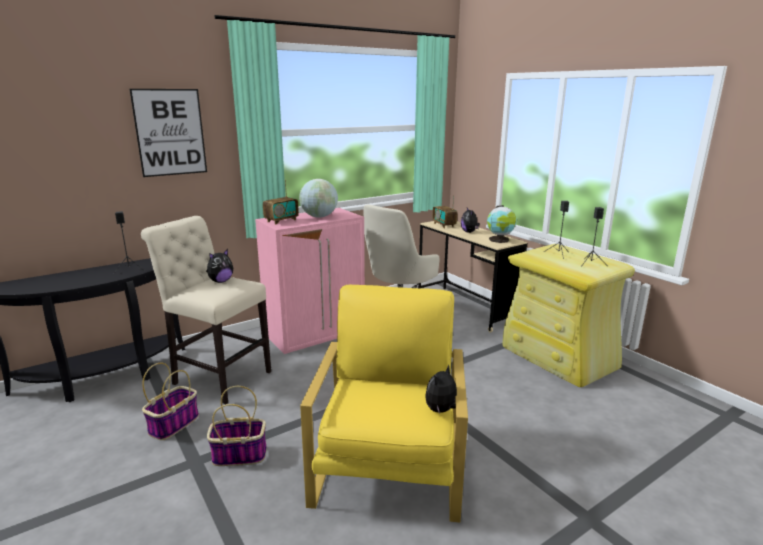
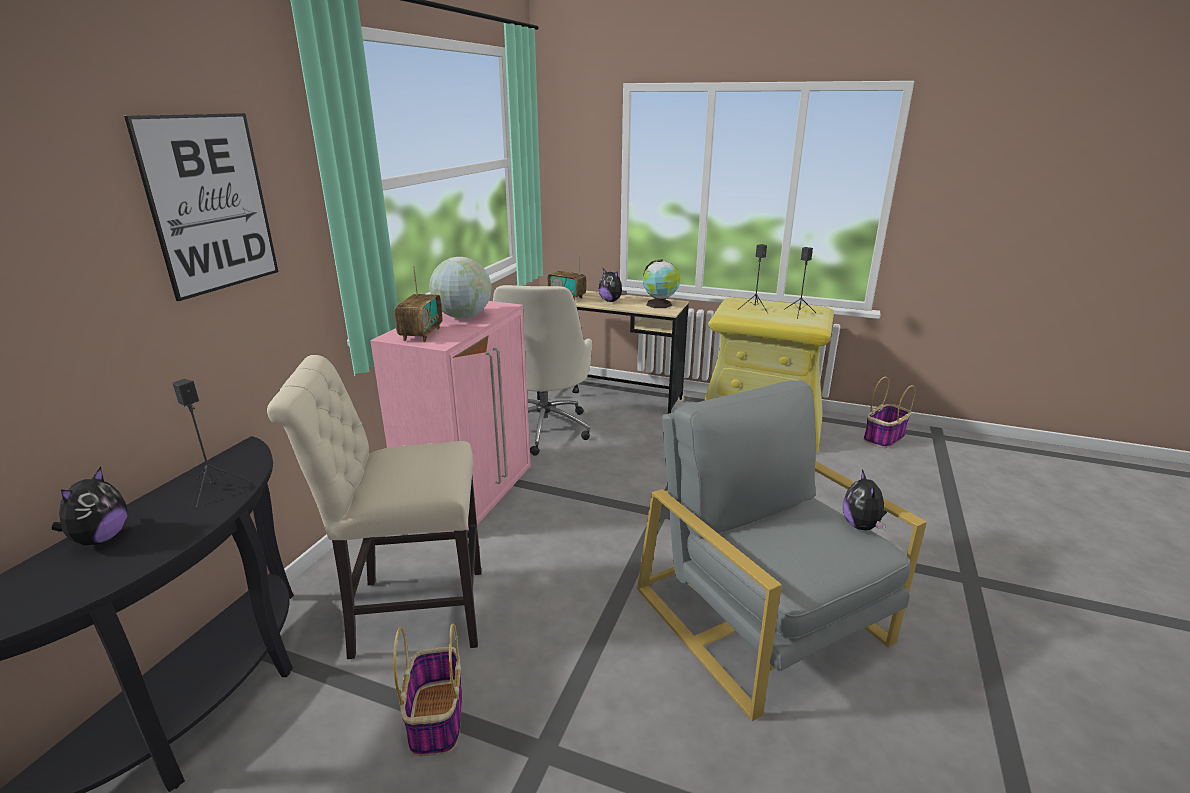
camera: 35 degrees left, 5 degrees up
plush toy [206,249,233,283] -> plush toy moved to [52,467,128,545]
basket [207,386,267,466] -> basket moved to [863,377,916,448]
yellow armchair [300,285,468,522] -> grey armchair [637,380,927,721]

